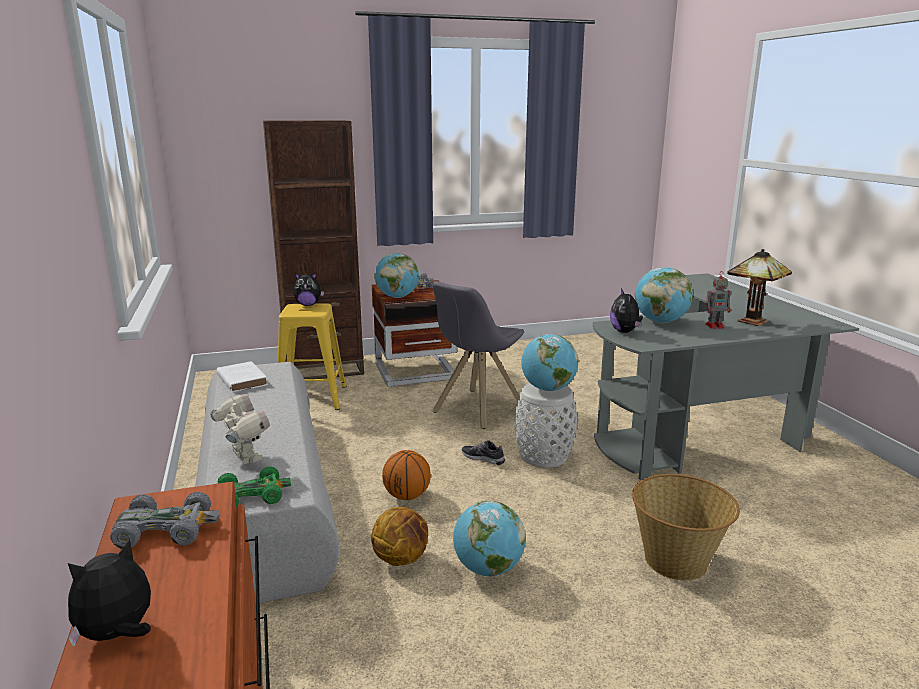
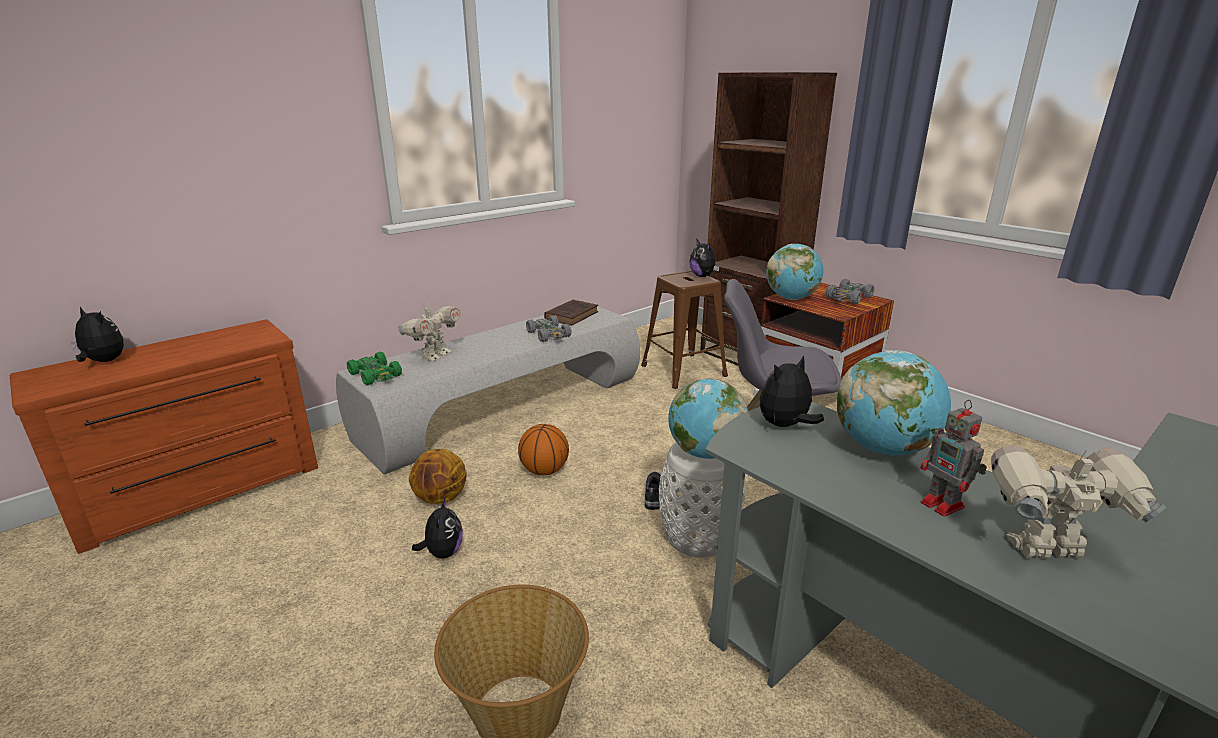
camera: 65 degrees right, 5 degrees up
grey toy car [110,492,220,549] -> grey toy car moved to [526,315,571,342]
white book [217,361,268,392] -> brown book [544,300,598,326]
yellow stool [278,303,347,410] -> brown stool [641,271,728,389]
globe [453,501,526,577] -> plush toy [412,498,463,559]
table lamp [727,249,792,326] -> toy robot [991,445,1167,559]

